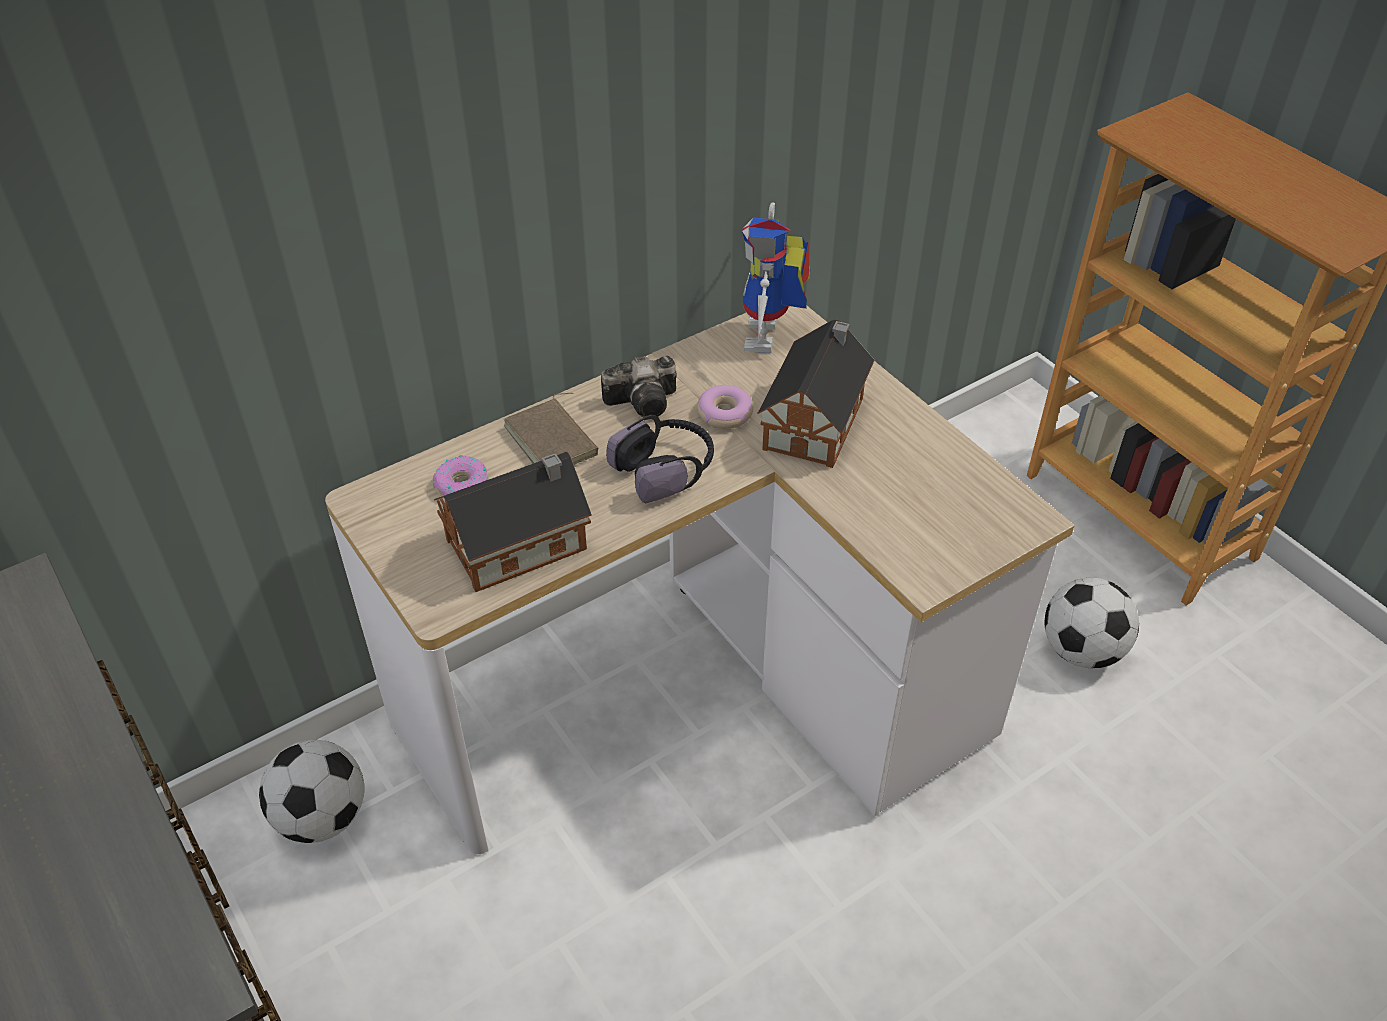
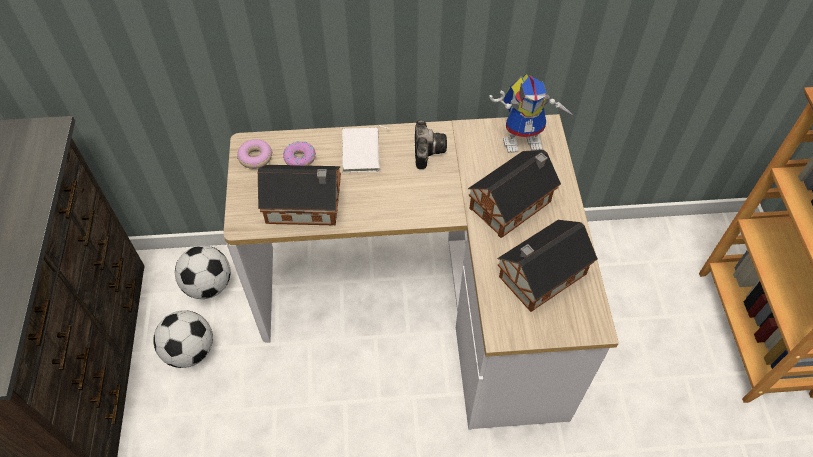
camera: 30 degrees right, 10 degrees up
brown book [503,393,598,465] -> white book [342,125,390,173]
camera [601,356,677,418] -> camera turned 105 degrees counterclockwise [415,120,447,169]
headphones [606,415,714,503] -> none
donut [697,385,753,429] -> donut moved to [237,139,272,169]
toy robot [742,202,810,353] -> toy robot turned 135 degrees counterclockwise [489,74,574,153]
football [1044,577,1139,668] -> football moved to [153,310,213,368]
none -> toy house [497,220,598,312]

